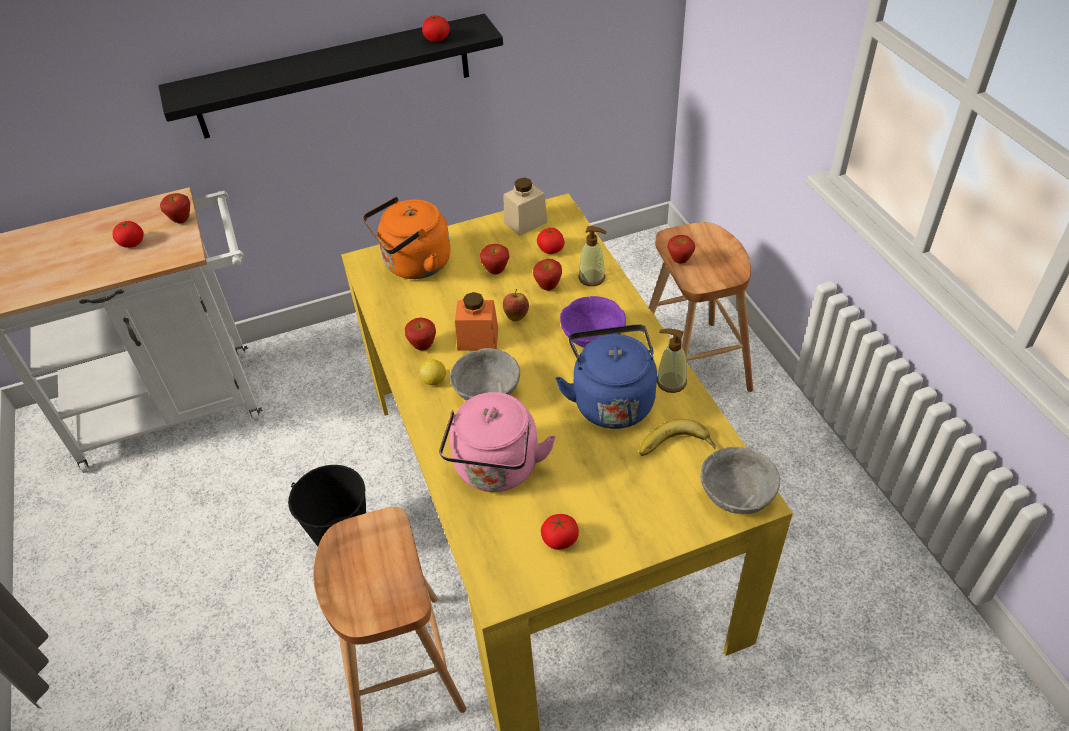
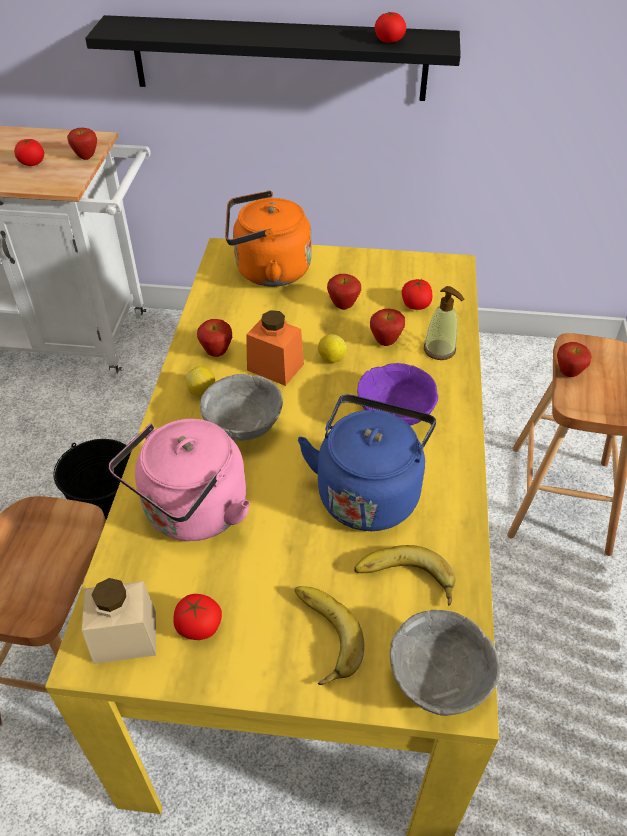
camera: 25 degrees right, 0 degrees up
beige jar [503,178,547,236] -> beige jar moved to [82,578,156,664]
apple [503,289,529,322] -> lemon [318,334,347,363]
soap dispenser [657,329,687,393] -> none
none -> banana [295,586,364,685]

